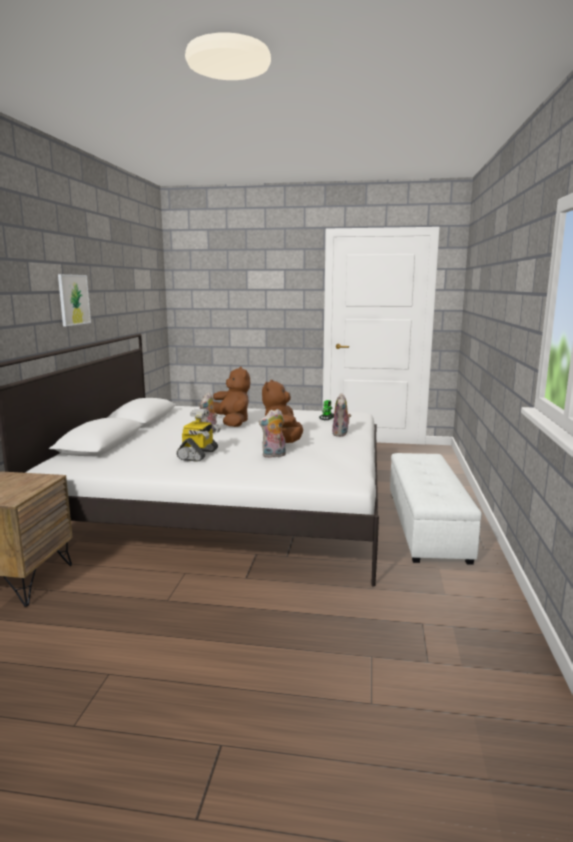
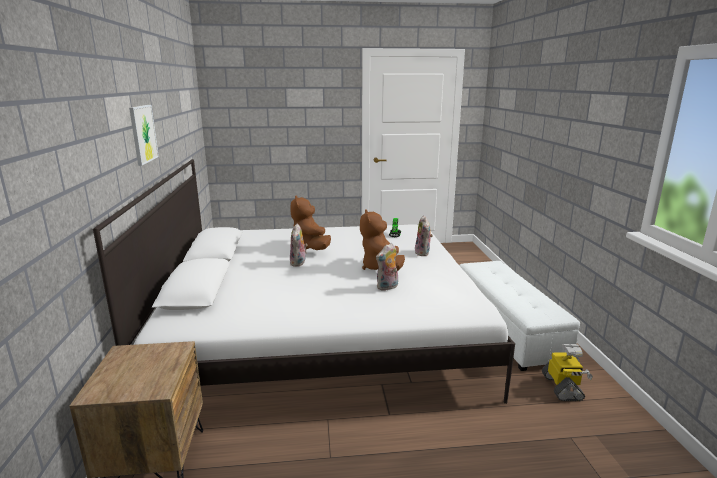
camera: 15 degrees left, 5 degrees up
toy robot [176,409,221,462] -> toy robot moved to [542,344,593,401]
brown plush toy [213,366,250,427] -> brown plush toy turned 150 degrees counterclockwise [290,196,331,250]

